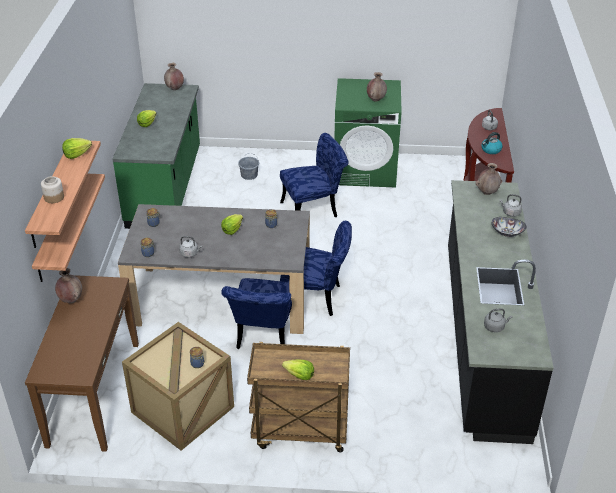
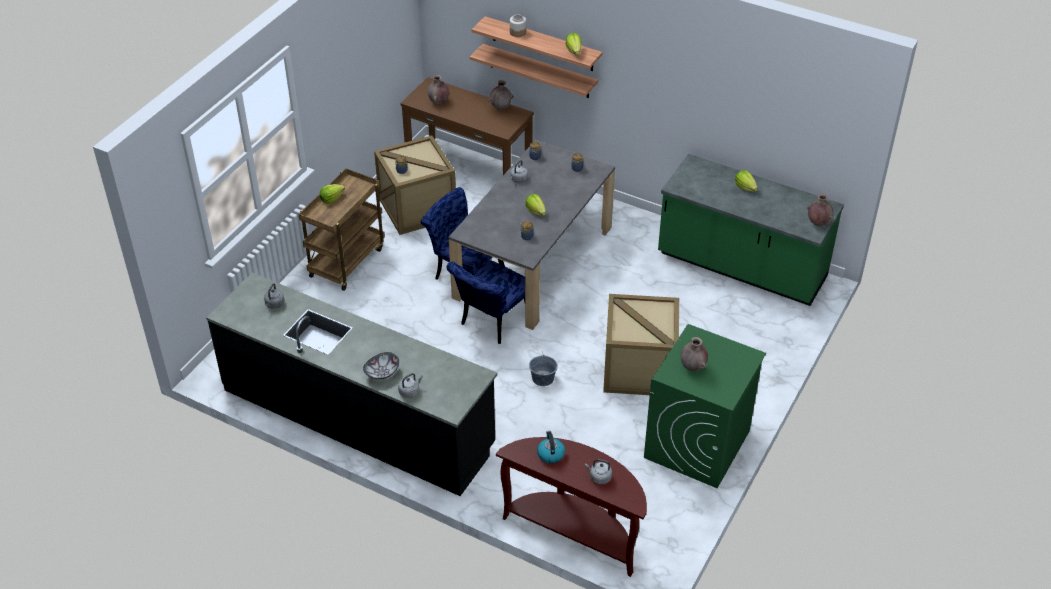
camera: 115 degrees right, 5 degrees up
grey bucket [238,153,259,180] -> grey bucket moved to [529,355,558,386]
blue chair [280,133,349,217] -> crate [603,294,679,395]
brown vase [476,163,502,195] -> brown vase moved to [427,75,449,104]

